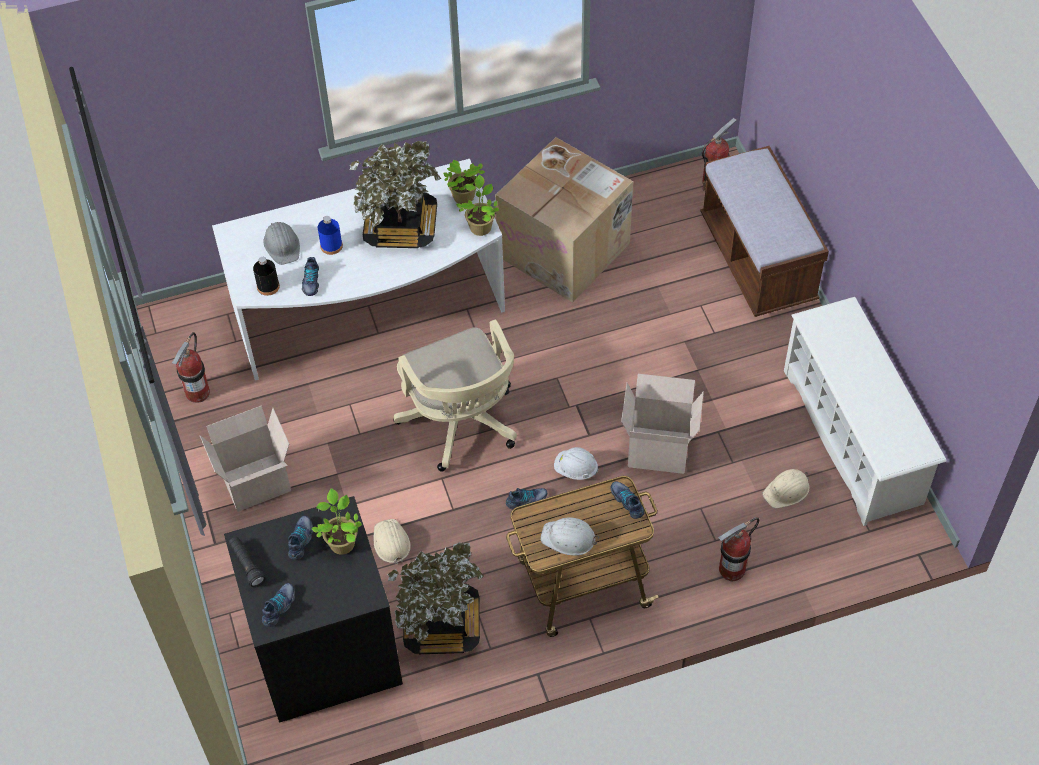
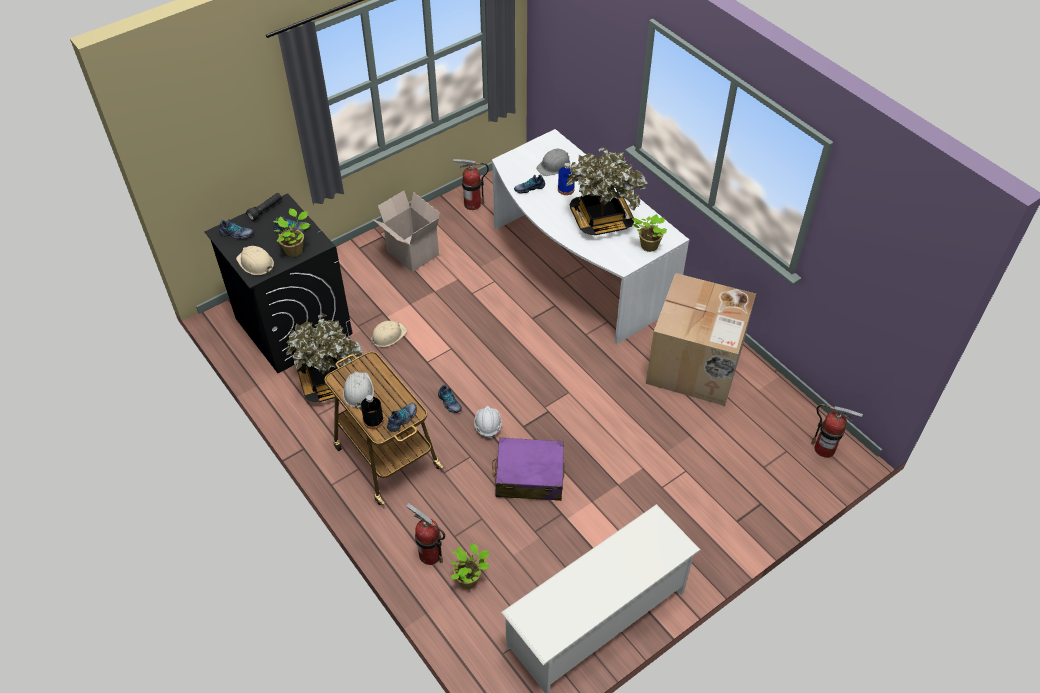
camera: 70 degrees right, 5 degrees down
black bottle [253,257,280,296] -> black bottle moved to [361,395,384,429]
beige office chair [393,319,517,472] -> none
potted plant [456,175,499,236] -> potted plant moved to [450,543,490,589]
cardboard box [621,374,704,474] -> purple suitcase [492,437,564,501]
brown bench [700,146,829,317] -> none
beige hard hat [763,469,809,508] -> beige hard hat moved to [236,246,274,275]

